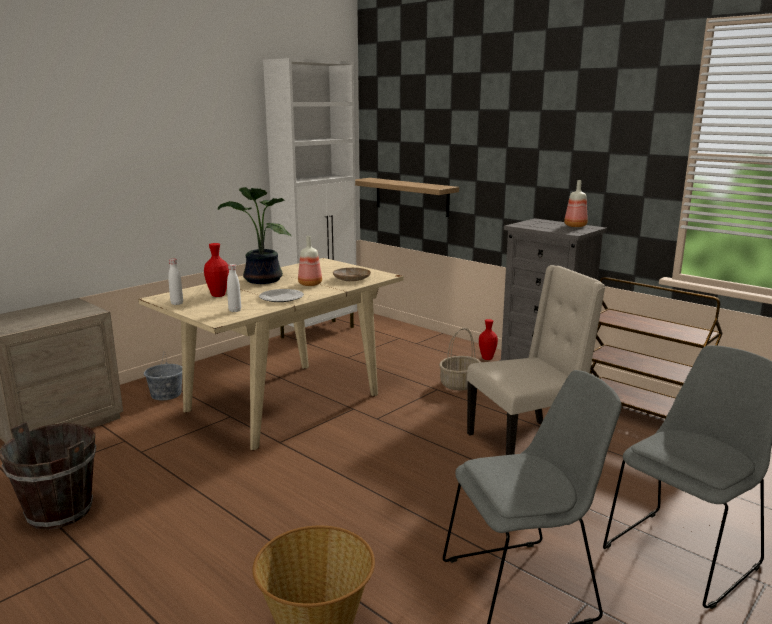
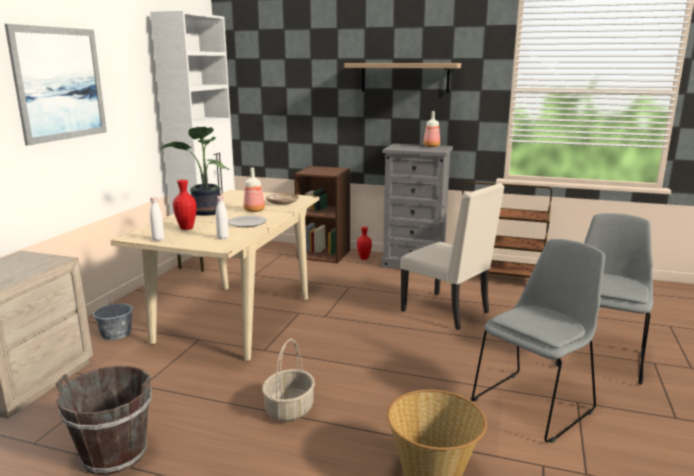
camera: 25 degrees left, 0 degrees up
shelf [355,178,459,217] -> shelf moved to [344,63,461,93]
basket [439,328,481,390] -> basket moved to [262,339,315,422]
beige chair [467,265,605,455] -> beige chair turned 90 degrees clockwise [400,183,504,330]
none -> picture [5,24,107,145]
none -> brown bookcase [294,166,350,263]

